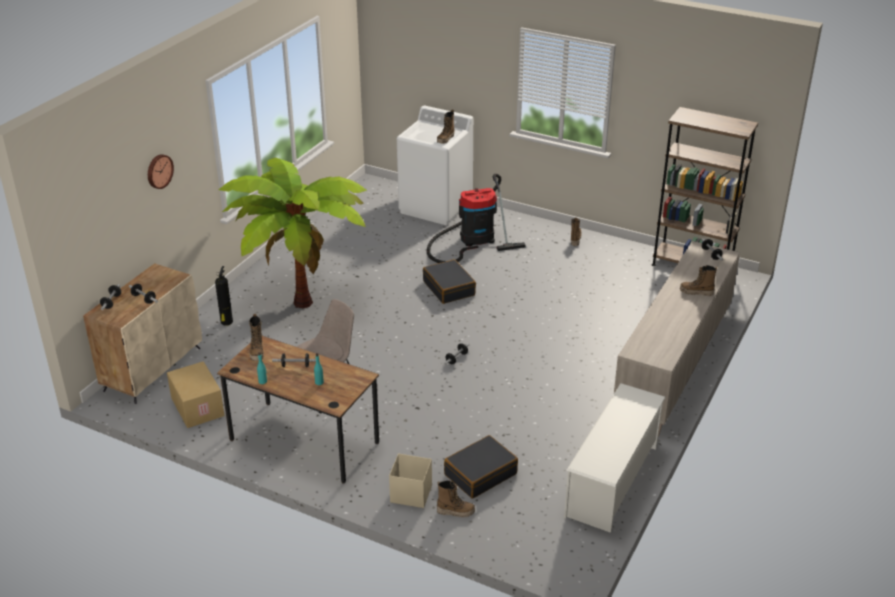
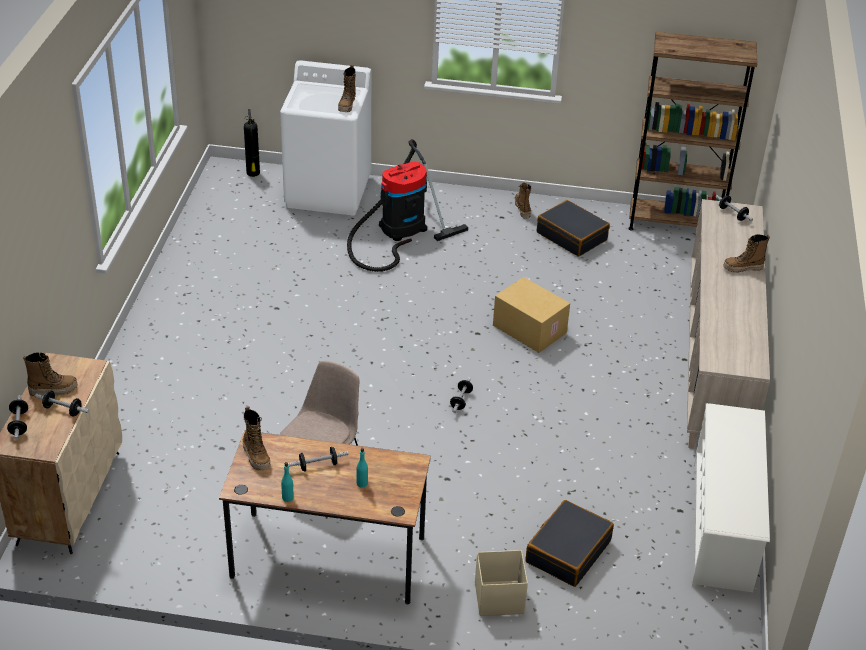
camera: 20 degrees left, 5 degrees up
wall clock [148,154,174,189] -> none
cardboard box [167,361,225,428] -> cardboard box moved to [493,277,570,353]
fire extinguisher [215,266,233,326] -> fire extinguisher moved to [244,109,260,177]
potted plant [219,157,367,308] -> none
black suitcase [423,259,476,304] -> black suitcase moved to [537,200,610,257]
boot [437,481,475,517] -> boot moved to [23,352,78,397]

